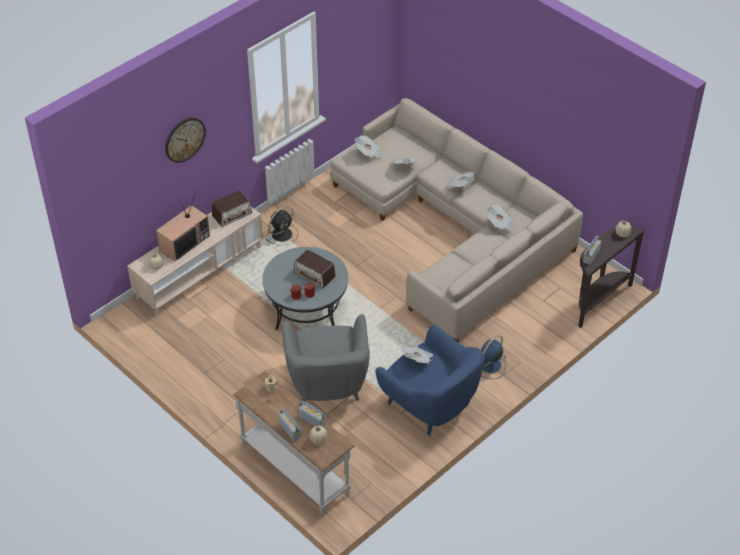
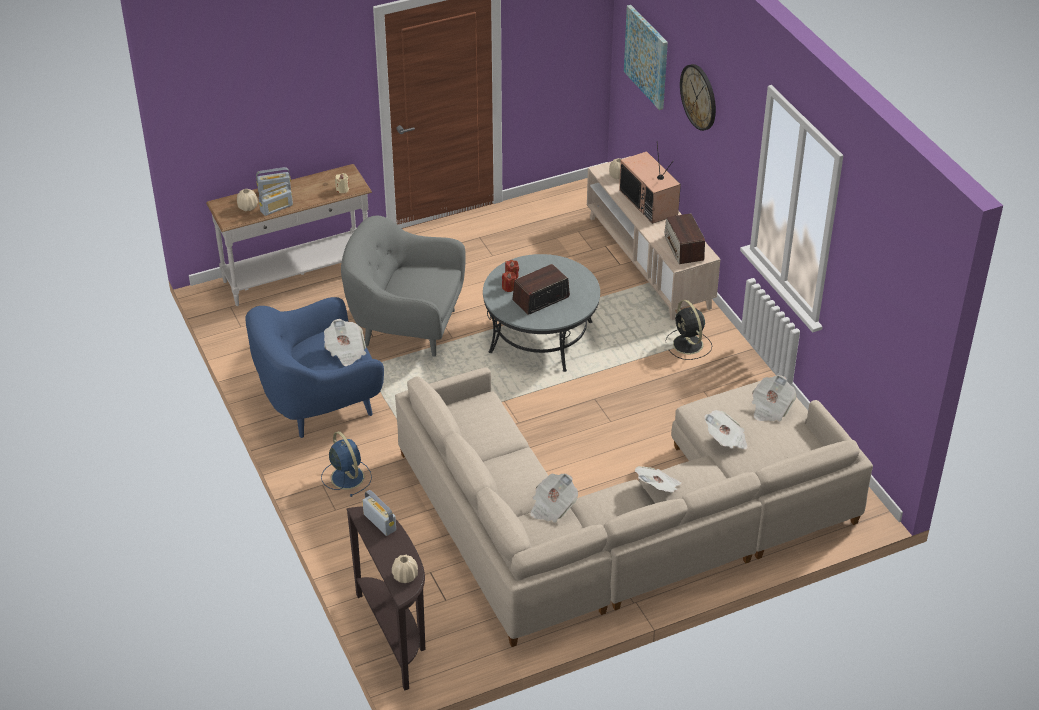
camera: 110 degrees right, 5 degrees down
none -> picture [624,5,668,110]

